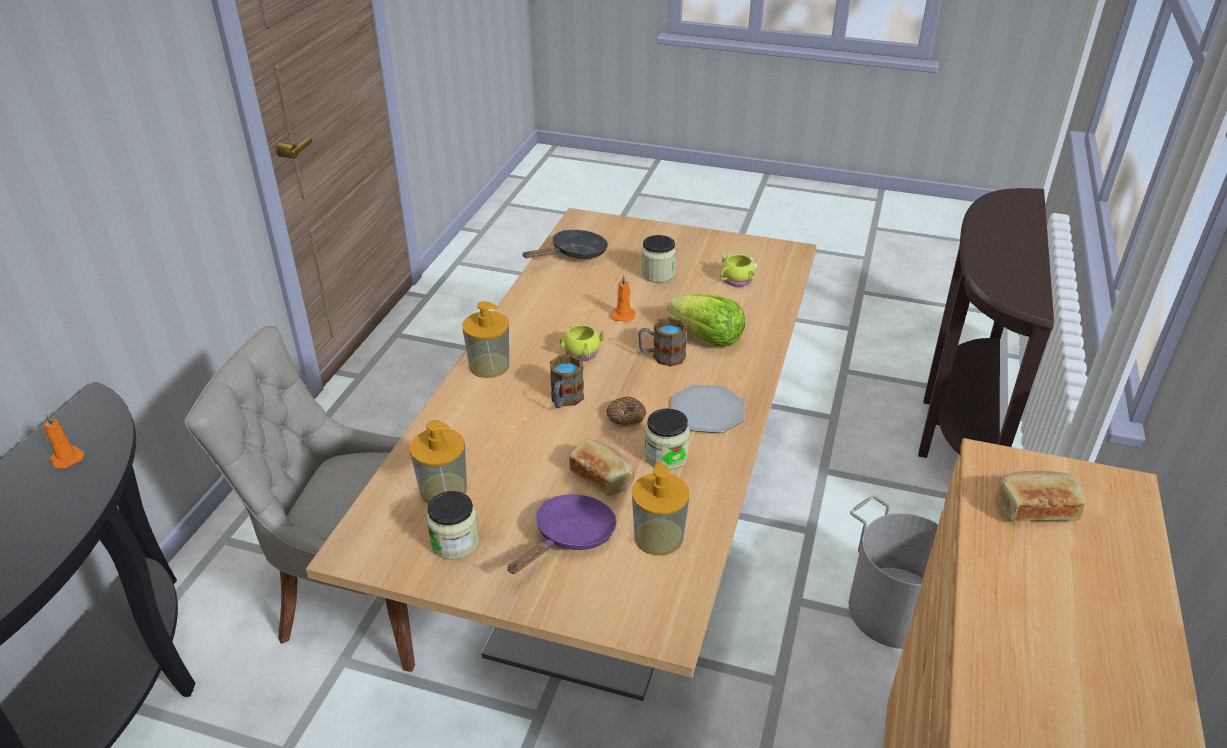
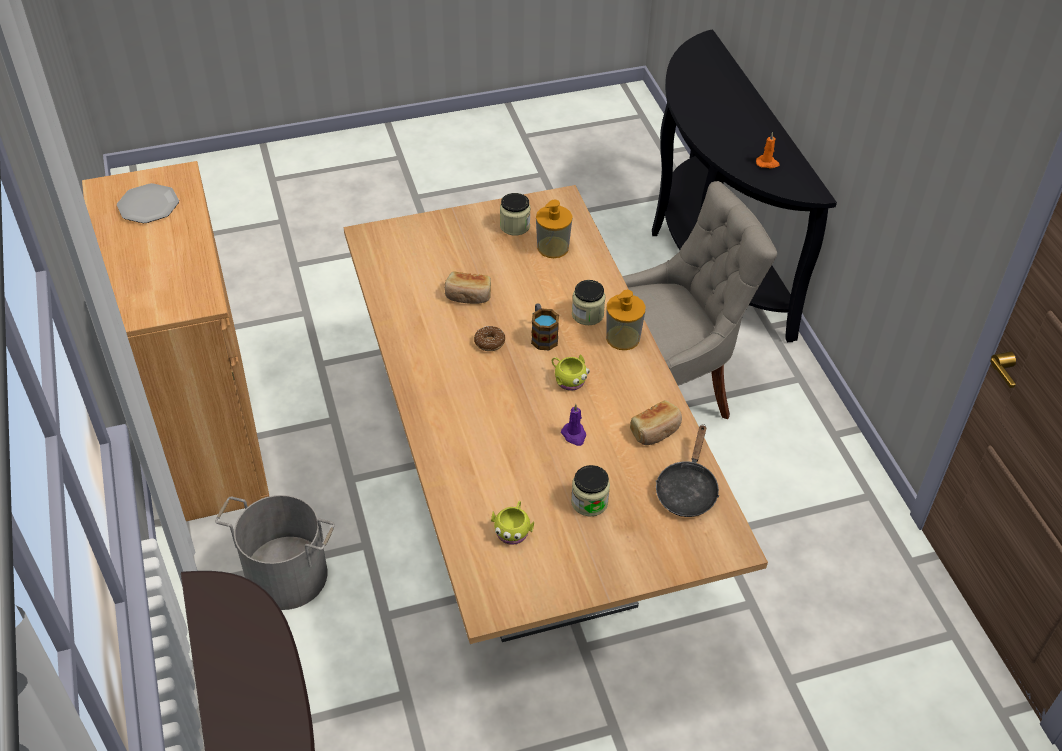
camera: 145 degrees right, 10 degrees up
purple frying pan [507,494,617,574] -> none
orange candle [610,275,635,322] -> purple candle [561,404,586,446]
soap dispenser [632,462,689,556] -> none
mug [638,317,688,367] -> none
jar [644,408,690,470] -> jar moved to [572,280,605,325]
lettuce [667,294,745,346] -> none
plate [671,384,745,433] -> plate moved to [117,183,179,223]
bread [996,471,1085,522] -> bread moved to [630,400,682,445]

